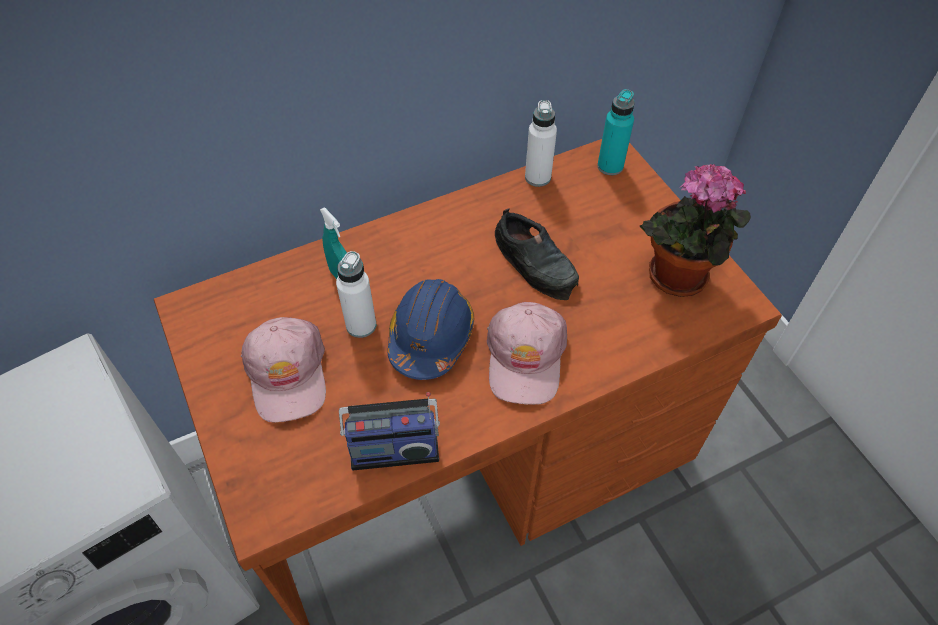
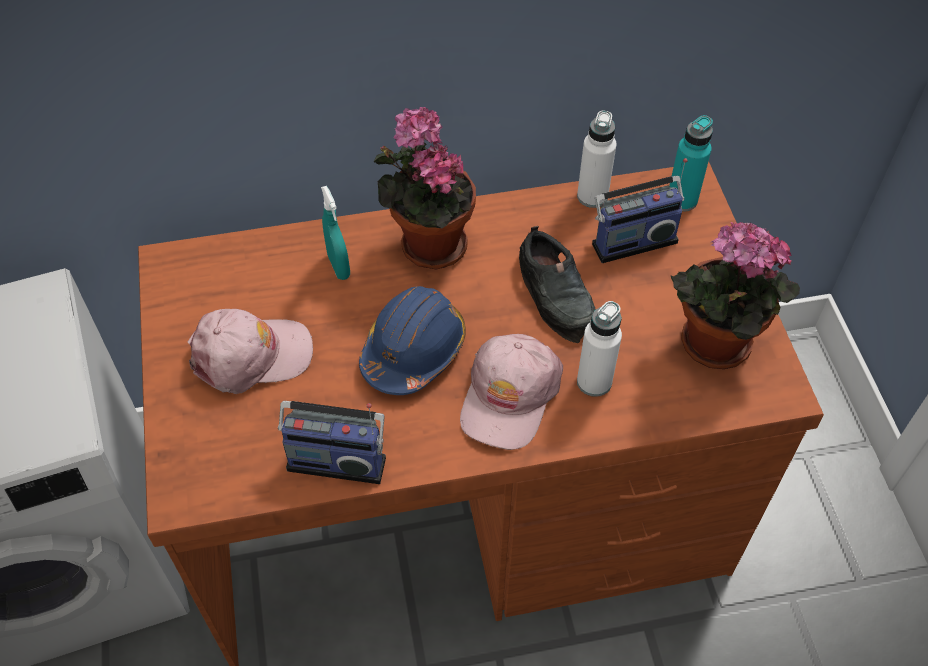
camera: 15 degrees right, 0 degrees up
pink cap [241,317,326,423] -> pink cap turned 105 degrees counterclockwise [187,309,313,394]
white bottle [336,251,376,338] -> white bottle moved to [577,301,622,397]
none -> potted plant [374,107,476,270]
none -> radio [592,158,688,263]

